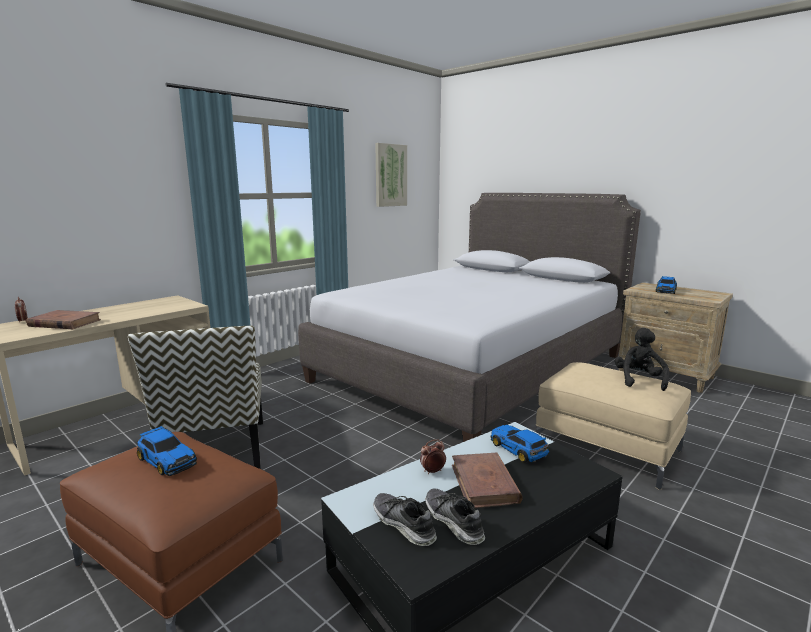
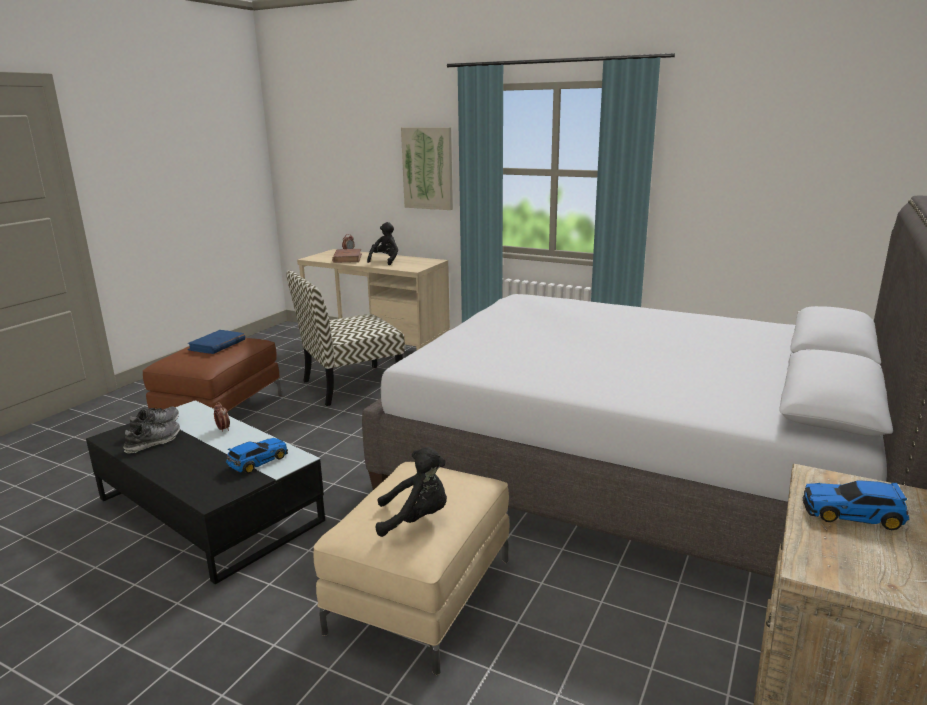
camera: 75 degrees right, 5 degrees up
toy car [137,426,197,476] -> blue book [187,330,245,354]
picture [375,143,407,207] -> picture moved to [401,127,453,210]
brown book [452,453,523,508] -> none
none -> black plush toy [367,222,398,265]

